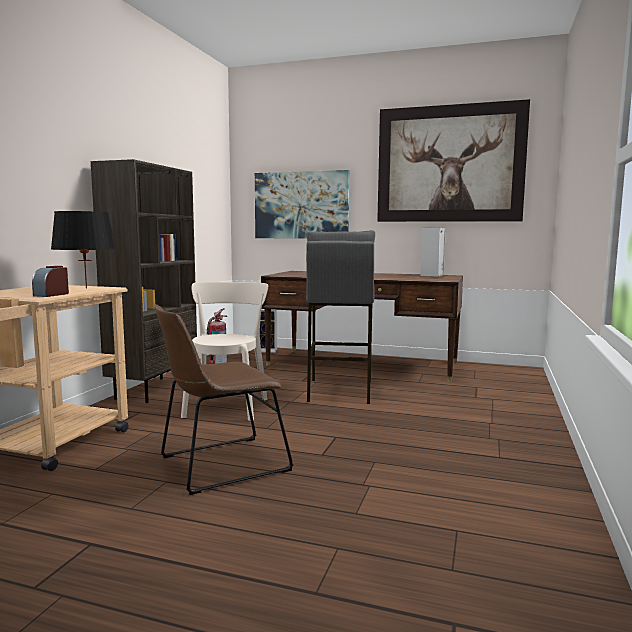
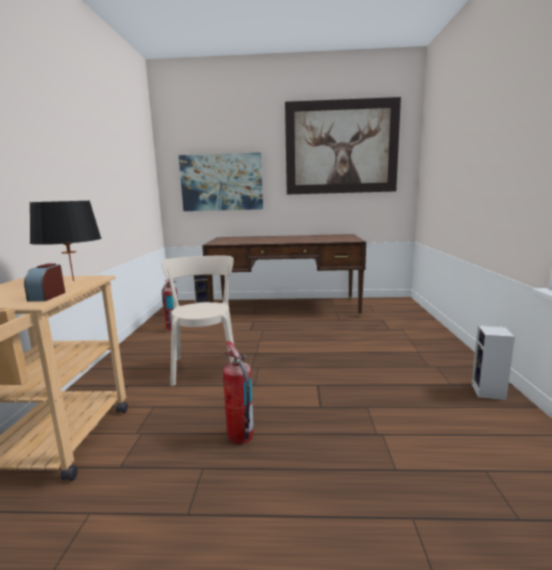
camera: 15 degrees left, 5 degrees up
brown bookcase [91,159,197,403] -> none
brown chair [154,304,294,495] -> fire extinguisher [223,341,254,444]
grey stool [306,230,375,404] -> none
speaker [420,228,446,277] -> speaker moved to [472,325,515,400]

